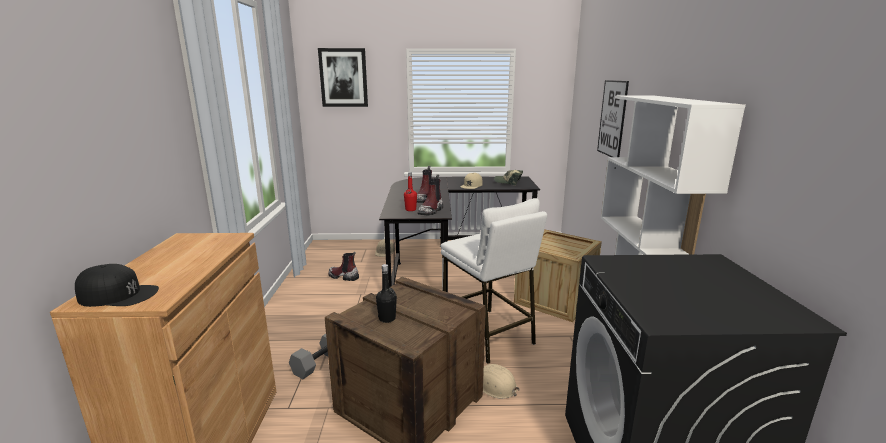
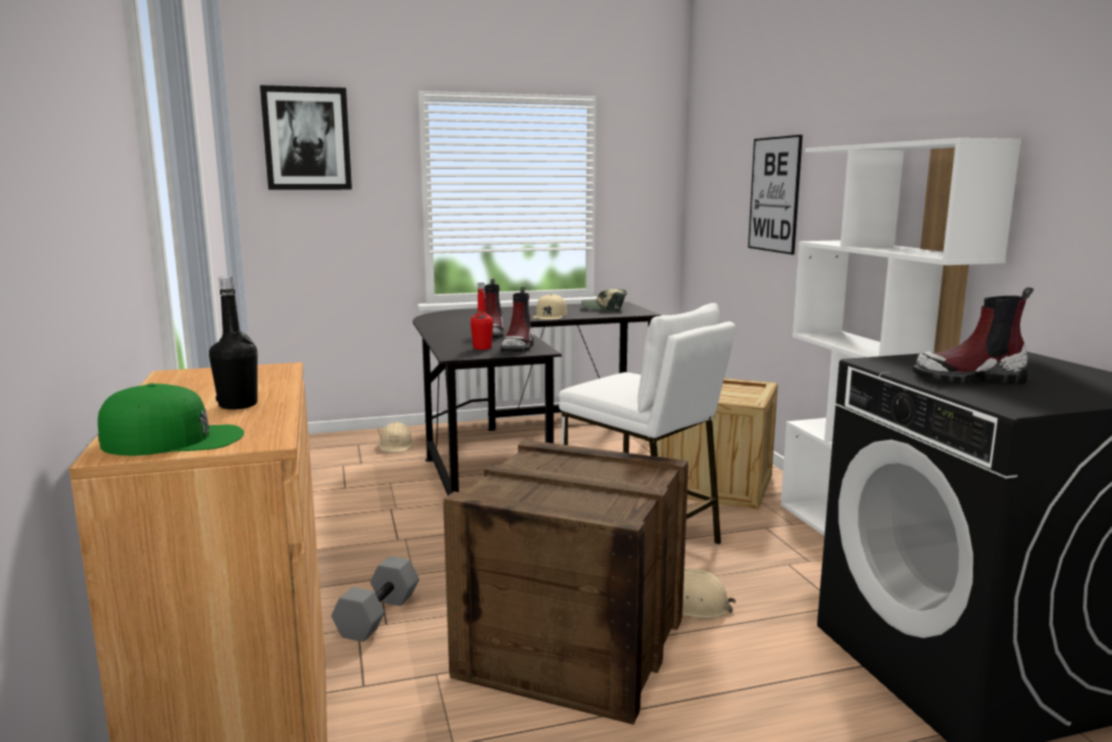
camera: 15 degrees left, 5 degrees down
black cap [75,264,159,307] -> green cap [98,383,244,456]
boot [328,252,359,281] -> boot moved to [913,287,1034,385]
black bottle [376,264,397,323] -> black bottle moved to [209,276,258,409]

